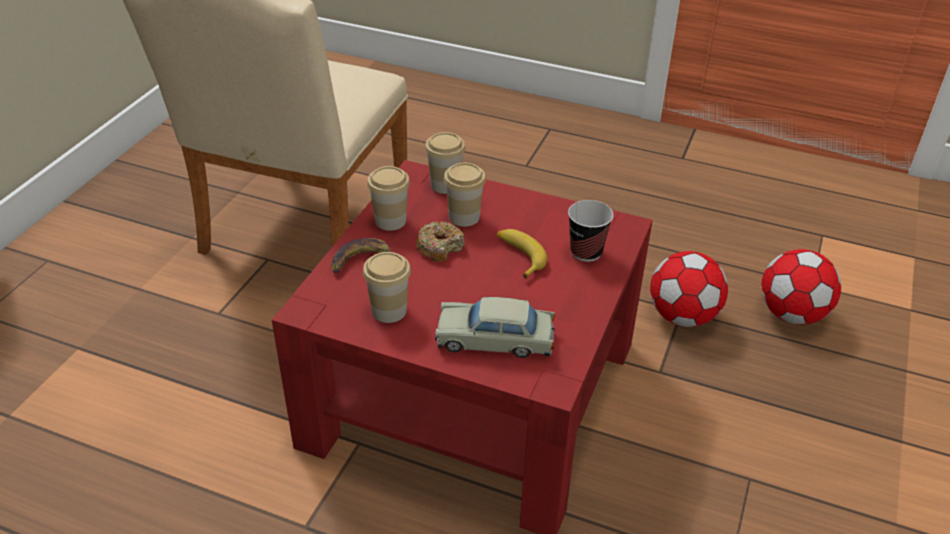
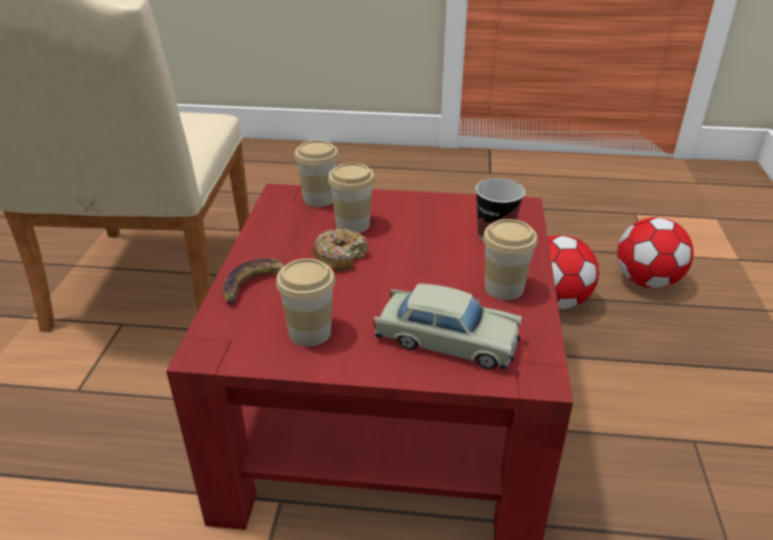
camera: 15 degrees left, 5 degrees down
cup [367,166,410,231] -> cup moved to [483,219,538,300]
beige toy car [435,297,556,358] -> beige toy car turned 150 degrees counterclockwise [373,283,522,369]
banana [497,229,547,279] -> none

